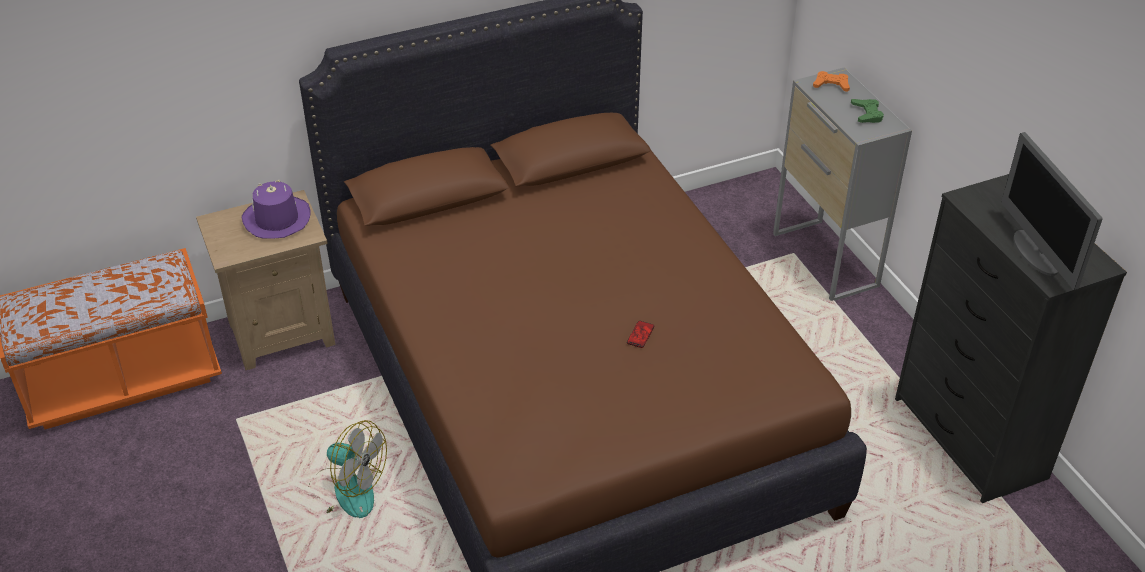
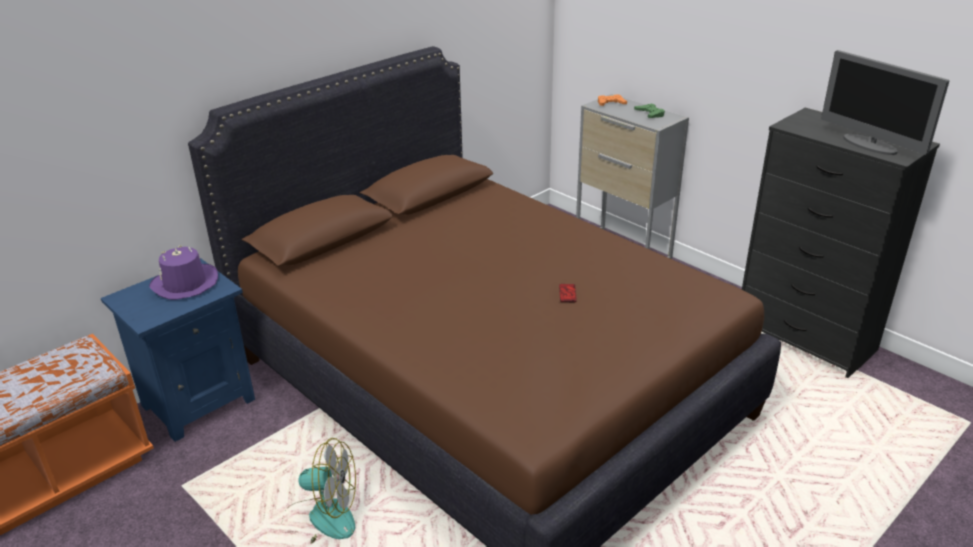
camera: 20 degrees left, 10 degrees down
beige nightstand [196,190,335,370] -> blue nightstand [101,258,255,442]

